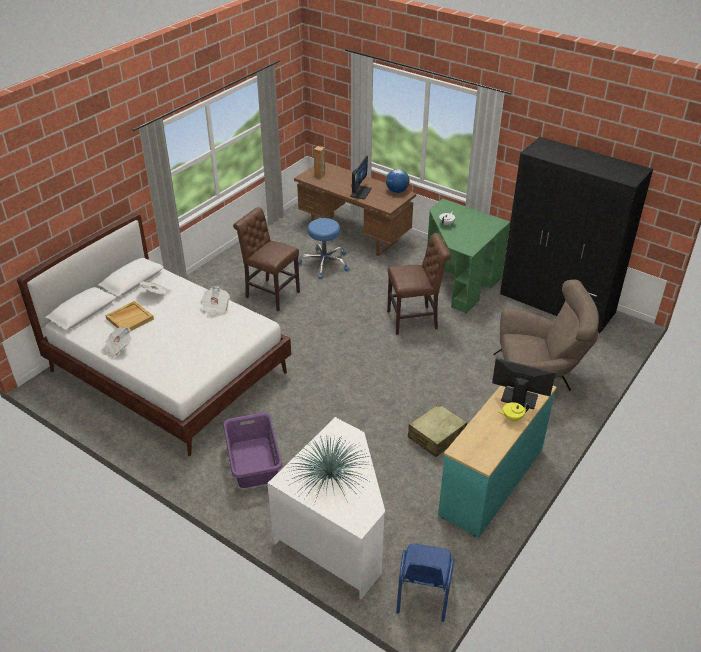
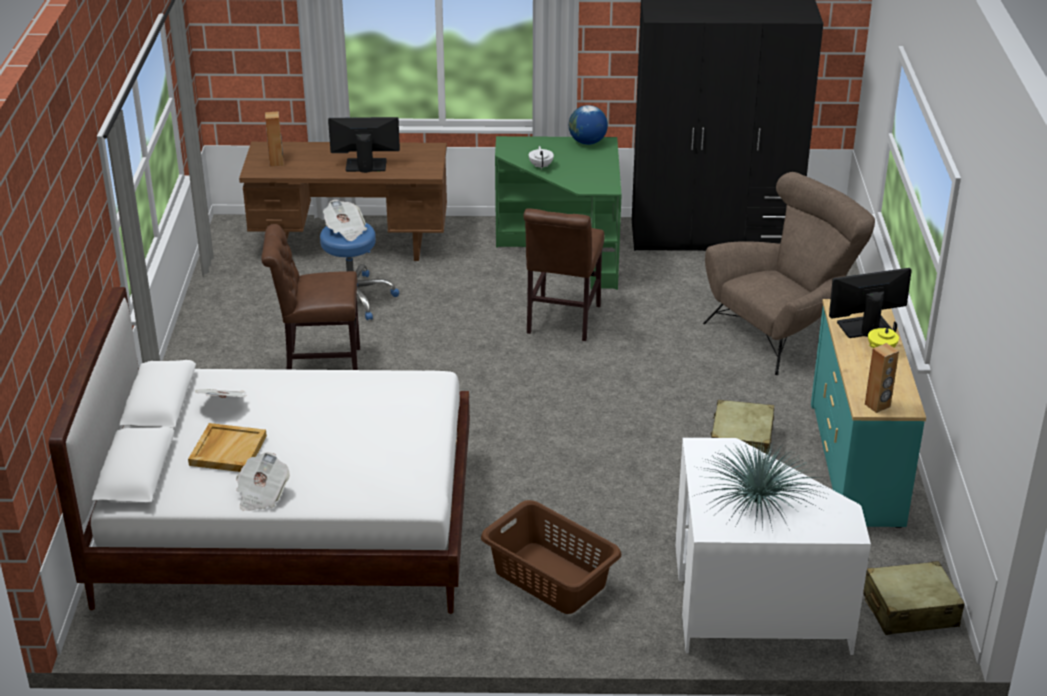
camera: 35 degrees left, 5 degrees down
newspaper [201,286,230,318] -> newspaper moved to [323,200,367,241]
purple laundry basket [223,413,282,488] -> brown laundry basket [481,500,621,614]
monitor [350,155,372,199] -> monitor turned 75 degrees counterclockwise [328,117,400,173]
globe [386,169,409,193] -> globe moved to [569,105,608,145]
brown chair [387,233,451,335] -> brown chair turned 150 degrees clockwise [523,209,604,341]
blue chair [396,543,454,622] -> beige suitcase [863,561,965,635]
none -> brown speaker [865,343,899,413]

